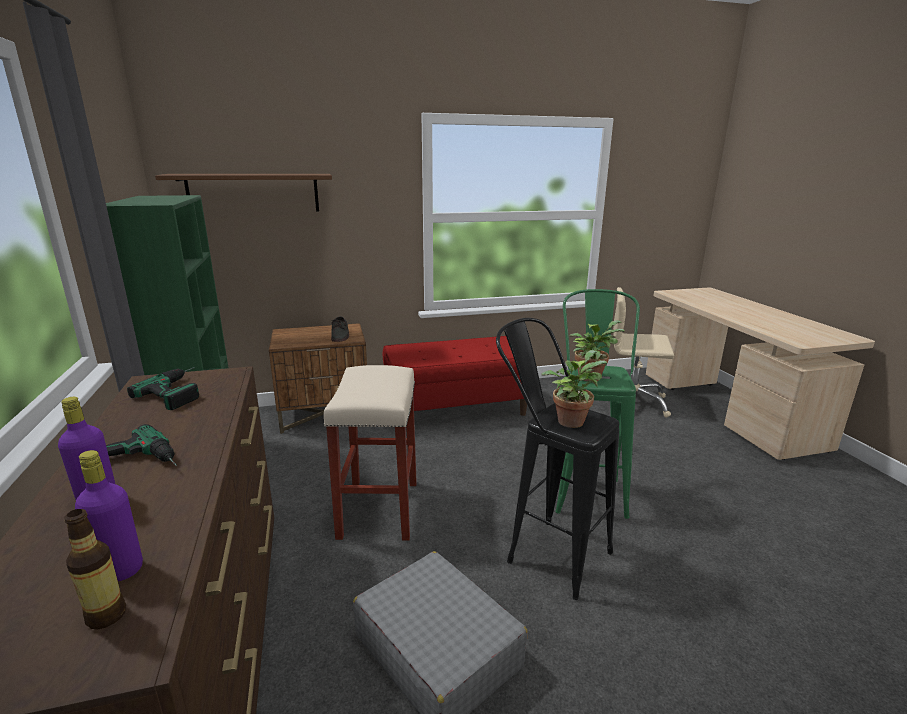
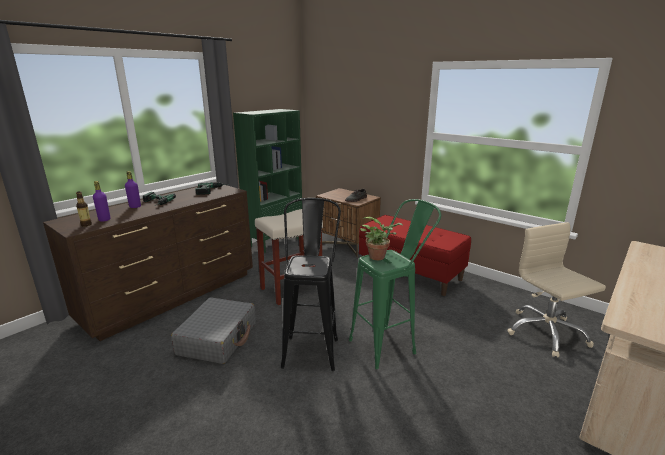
camera: 55 degrees right, 0 degrees up
brown shelf [155,174,332,212] -> none
potted plant [541,350,607,428] -> none

